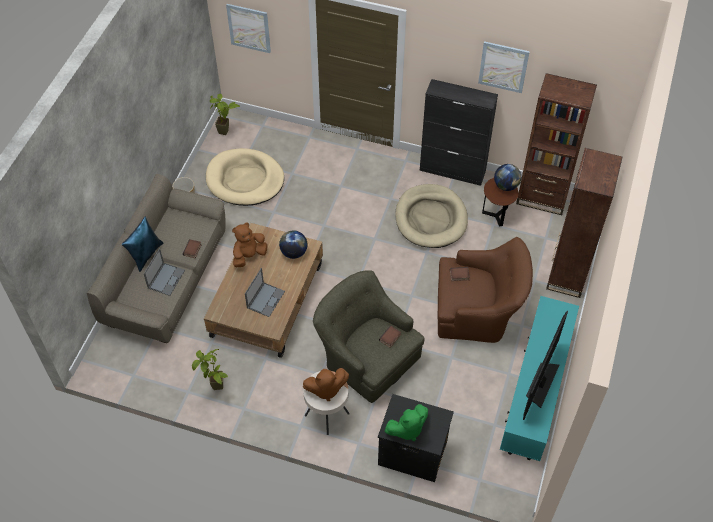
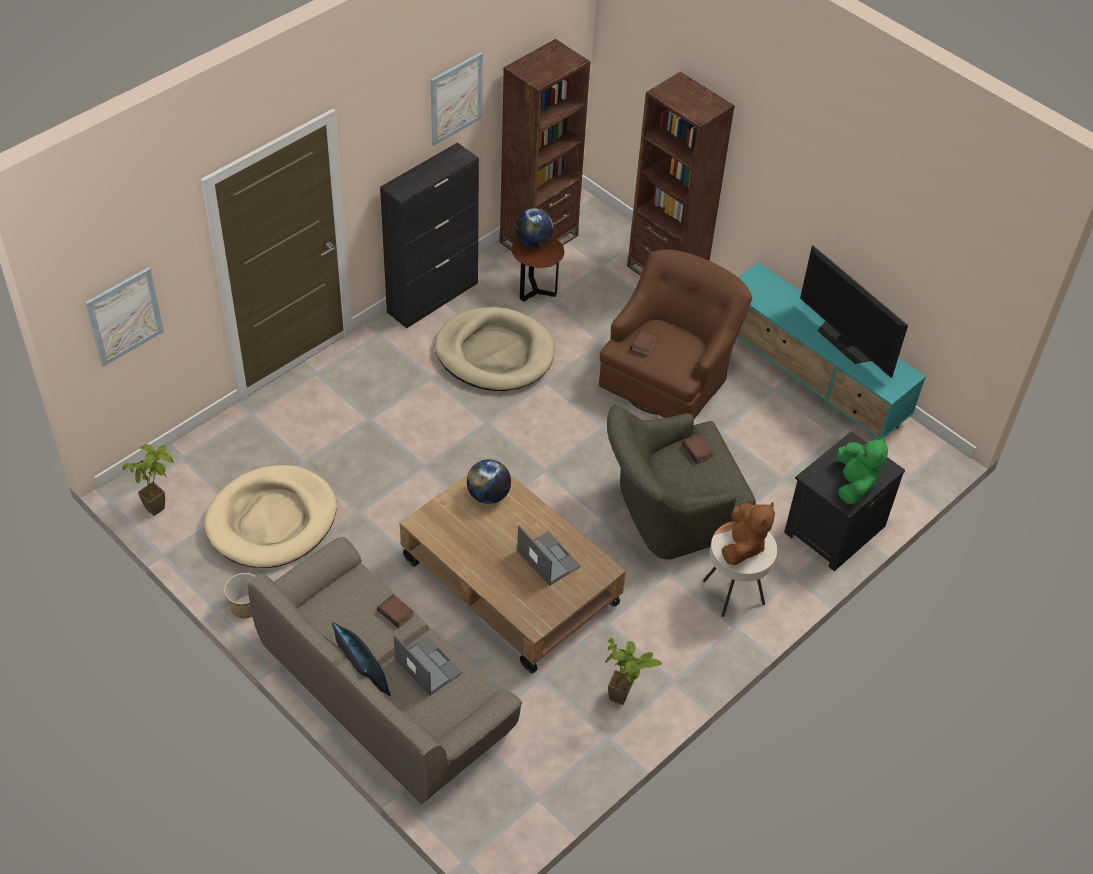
camera: 65 degrees left, 5 degrees down
brown plush toy [232,223,267,267] -> none

